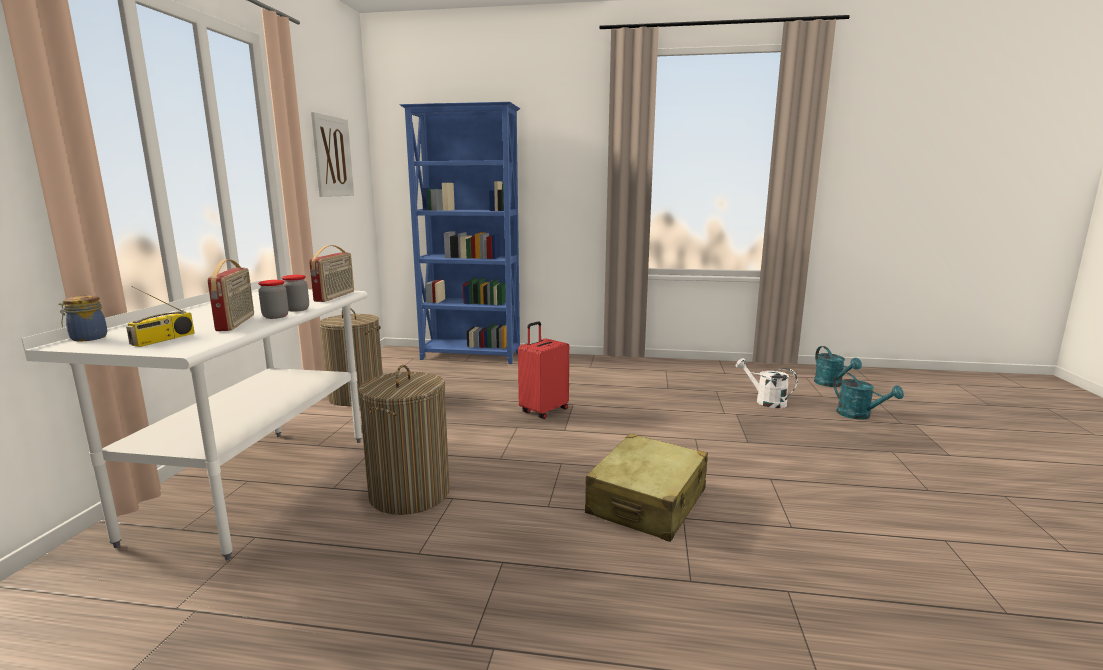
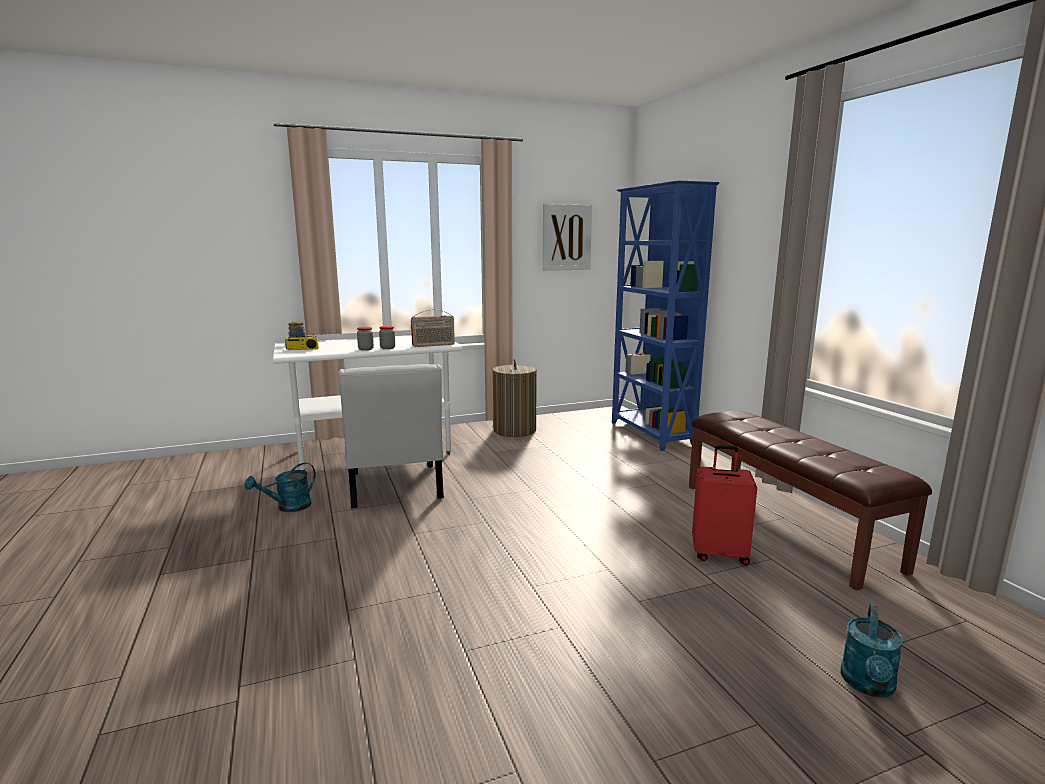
camera: 60 degrees right, 0 degrees up
radio [208,259,254,331] -> none
laundry basket [358,365,450,515] -> white chair [339,364,444,508]
red suitcase [518,321,569,419] -> red suitcase moved to [692,445,757,565]
beige suitcase [585,434,708,542] -> none
white watering can [736,358,798,408] -> none
turquoise watering can [814,346,862,387] -> turquoise watering can moved to [245,462,316,512]
none -> brown bench [689,411,932,590]

